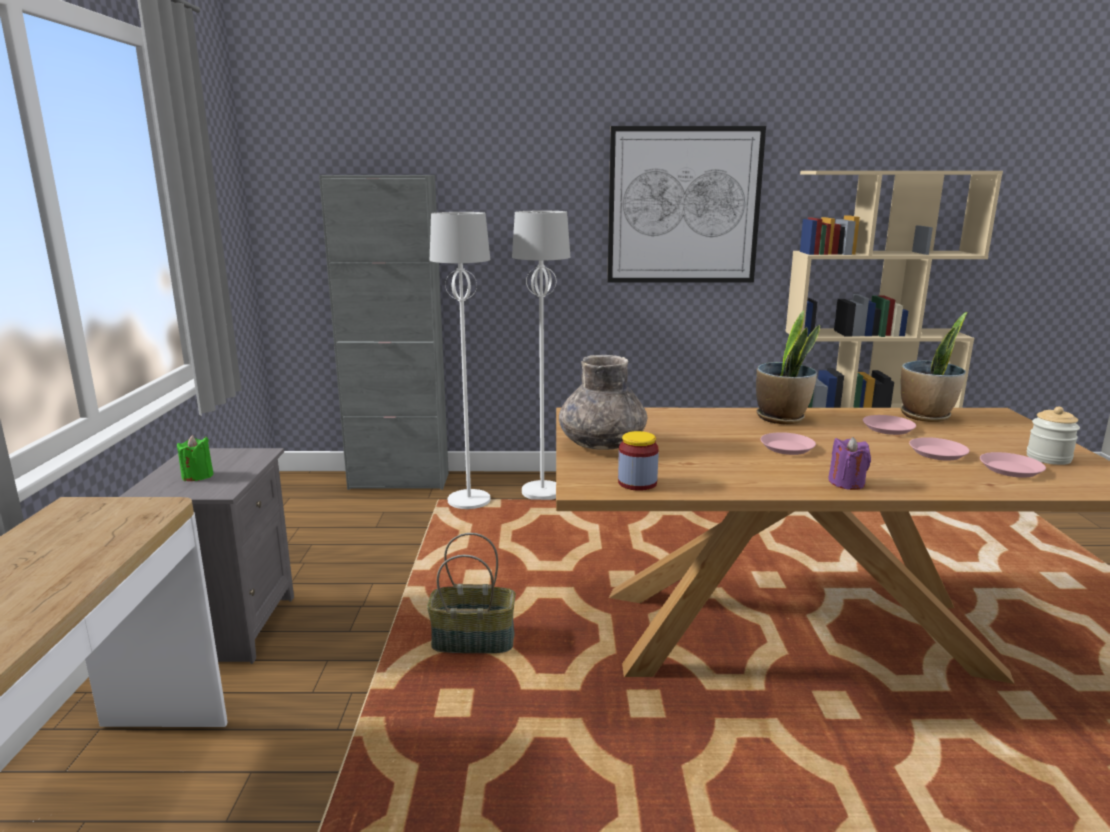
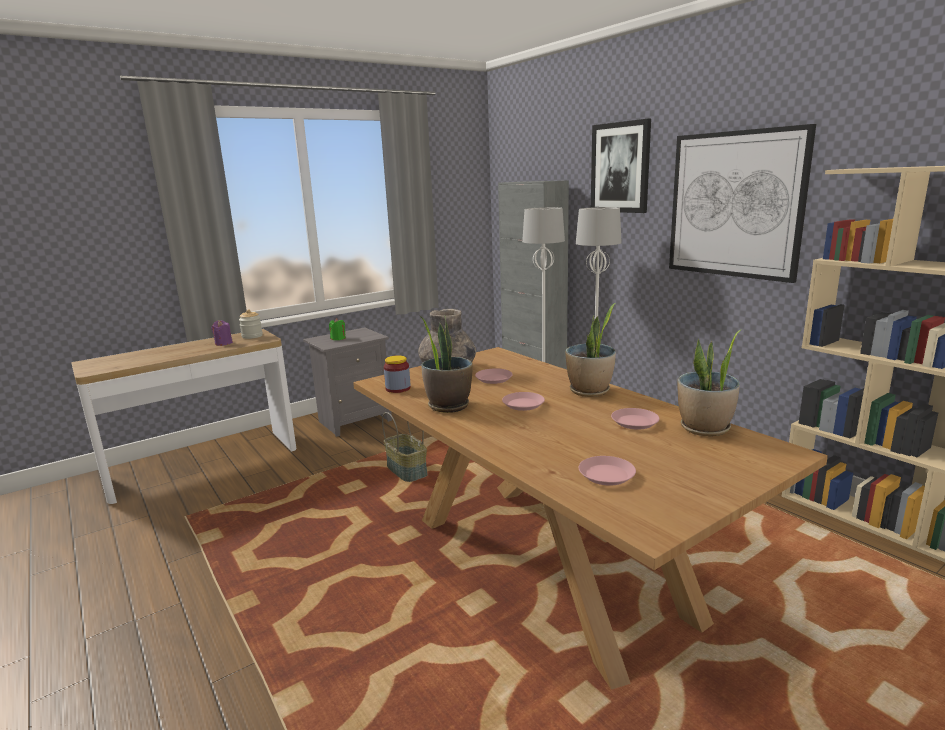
camera: 55 degrees right, 0 degrees up
purple candle [828,437,871,490] -> purple candle moved to [211,320,233,346]
pink plate [909,437,970,461] -> pink plate moved to [475,368,513,384]
jar [1027,406,1080,465] -> jar moved to [239,309,263,339]
none -> potted plant [420,316,473,413]
none -> picture [591,119,651,213]

